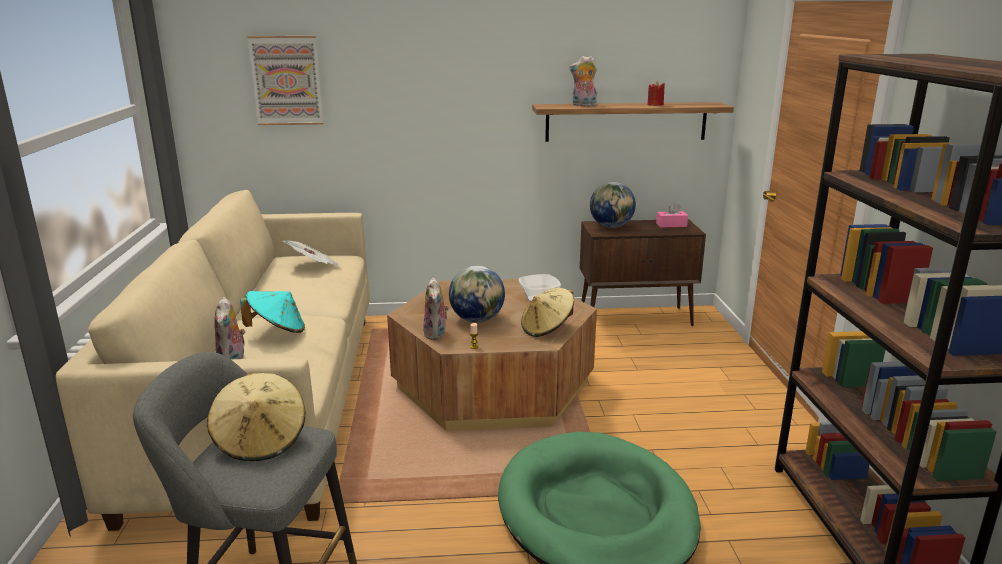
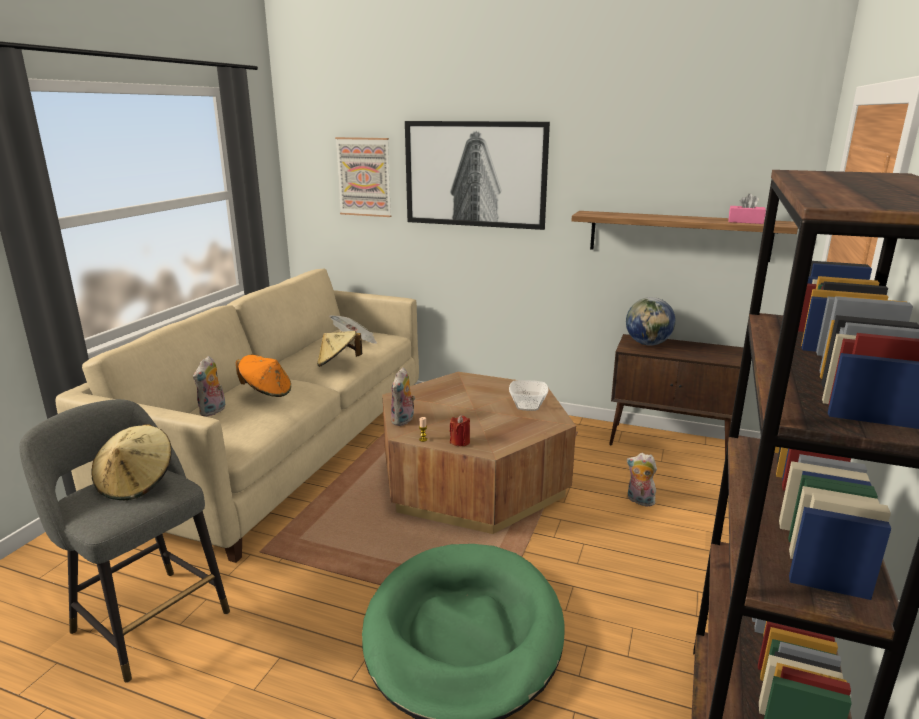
camera: 25 degrees right, 0 degrees up
turquoise hat [240,291,305,333] -> orange hat [236,355,291,397]
globe [449,266,505,323] -> none
beige hat [521,288,574,337] -> beige hat moved to [317,331,362,367]
plush toy [569,56,597,106] -> plush toy moved to [627,453,657,506]
red candle [647,81,665,106] -> red candle moved to [450,415,470,446]
pink tissue box [656,202,688,228] -> pink tissue box moved to [728,194,766,224]
none -> picture [405,121,550,230]

